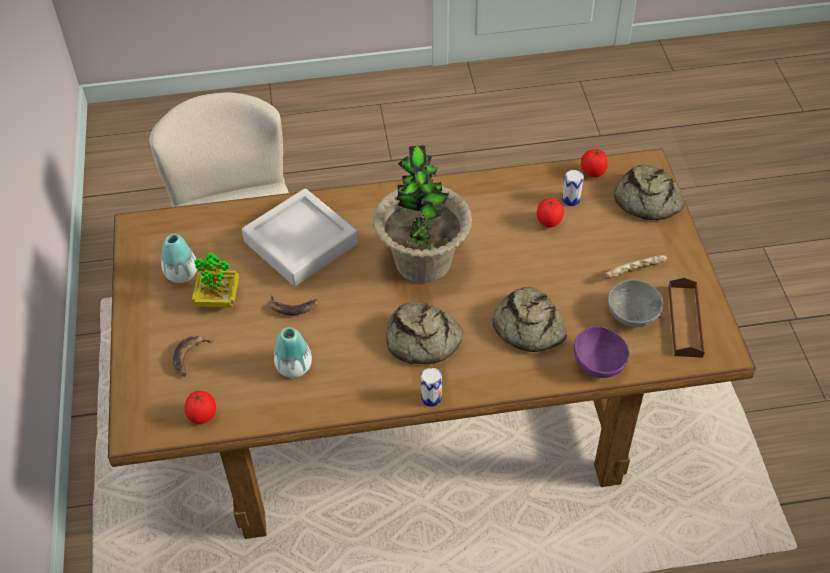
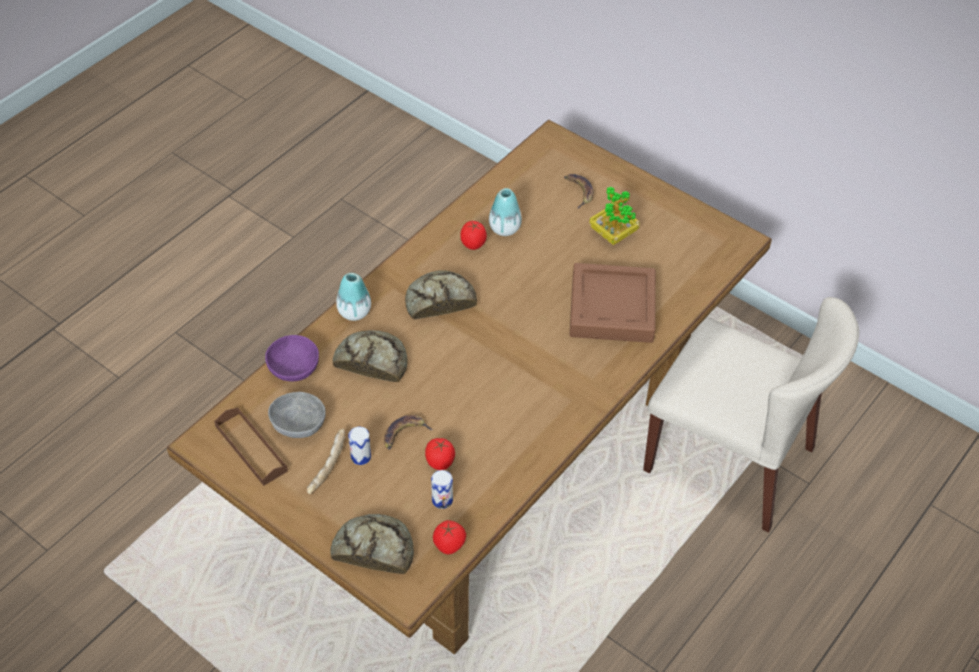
camera: 135 degrees right, 0 degrees up
vase [161,234,197,283] -> vase moved to [336,273,371,321]
tomato [185,391,216,424] -> tomato moved to [460,221,487,250]
grey tray [242,188,358,286] -> brown tray [569,263,656,343]
banana [270,295,318,315] -> banana moved to [384,415,433,450]
potted plant [373,146,472,283] -> none
can [421,368,442,407] -> can moved to [348,426,371,465]

